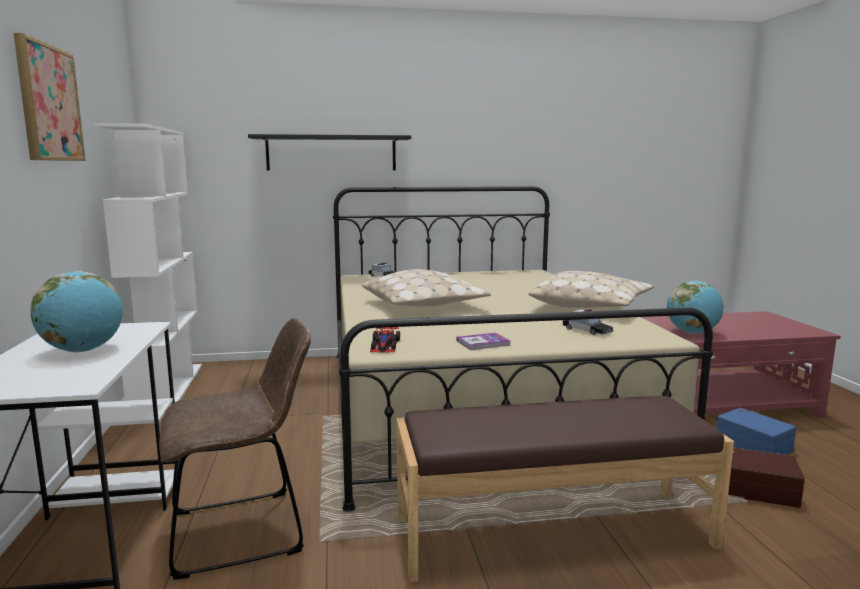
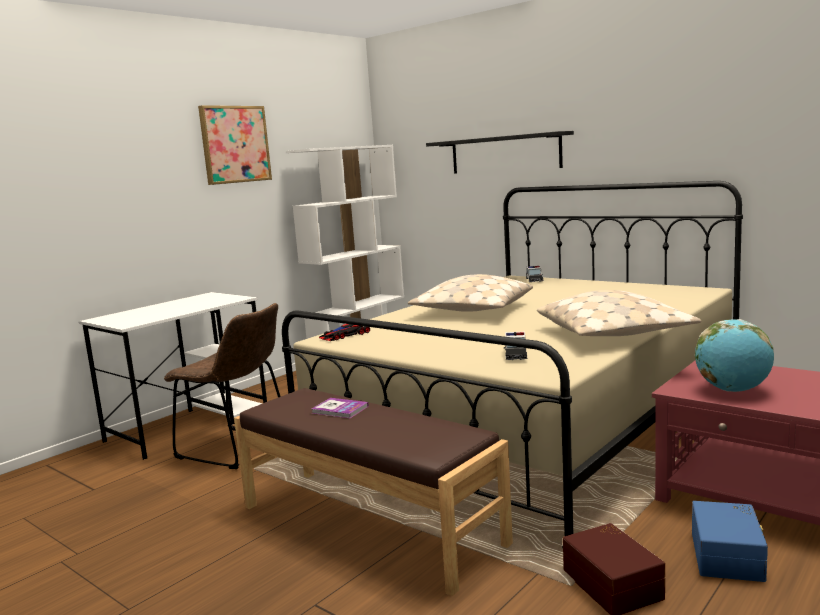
camera: 50 degrees right, 0 degrees up
globe [31,271,123,352] -> none
book [456,333,510,350] -> book moved to [312,398,369,418]

